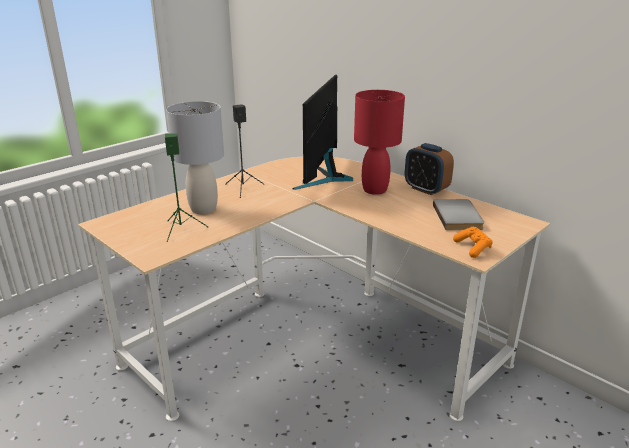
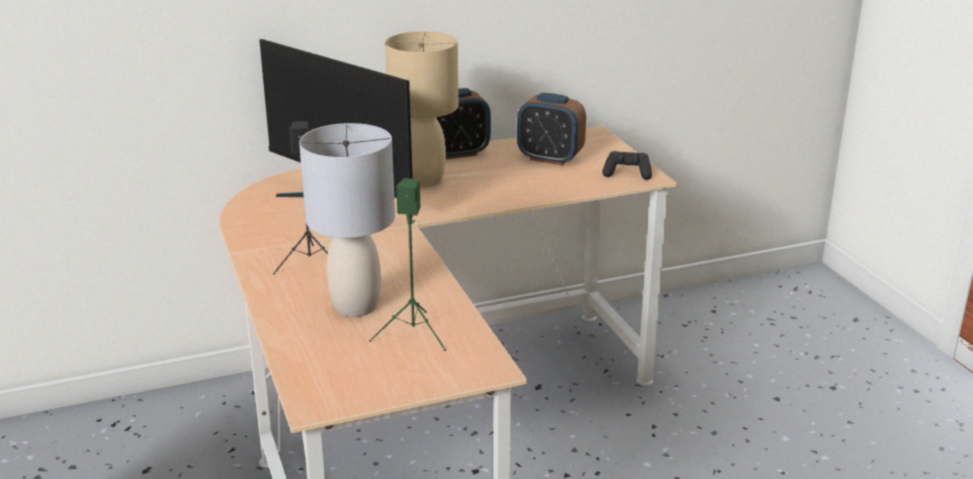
camera: 65 degrees left, 0 degrees up
red table lamp [354,90,405,195] -> beige table lamp [385,31,459,187]
grey book [433,199,484,230] -> alarm clock [517,93,586,166]
orange game controller [453,227,493,258] -> black game controller [602,151,652,180]

